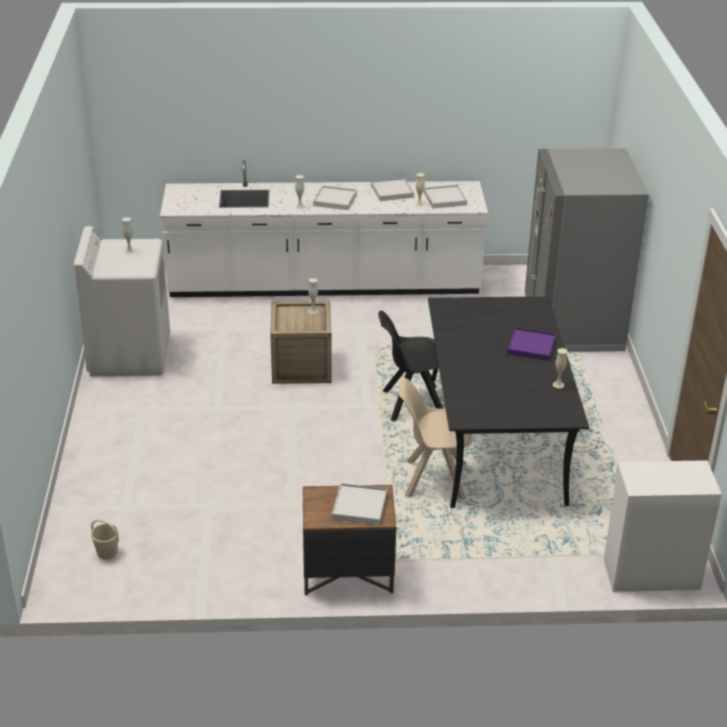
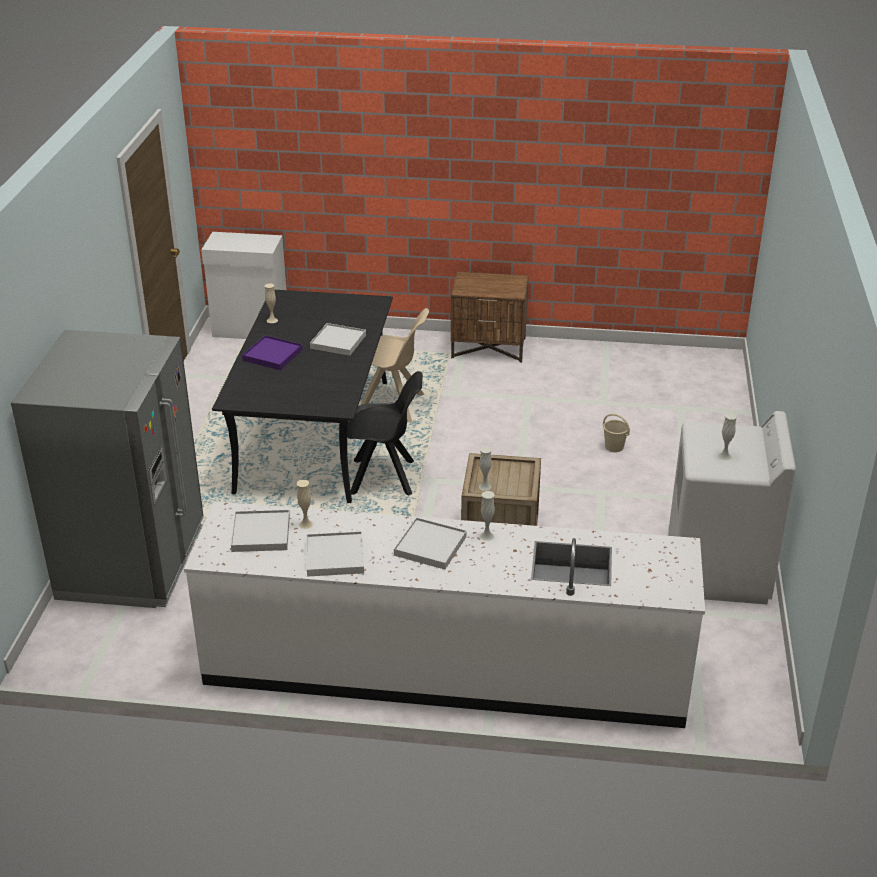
camera: 170 degrees left, 0 degrees up
beige bucket [91,519,119,559] -> beige bucket moved to [603,413,630,452]
white tray [332,483,387,525] -> white tray moved to [310,323,366,356]

